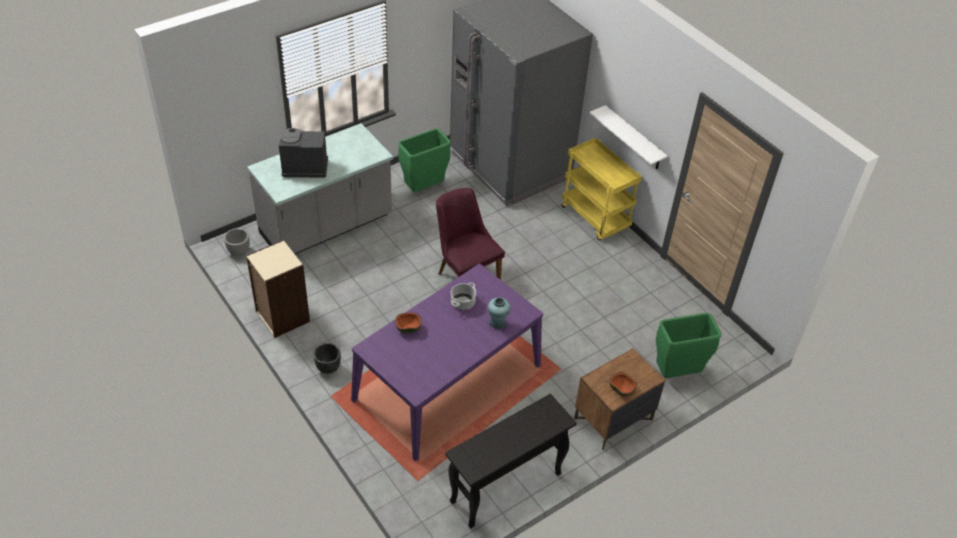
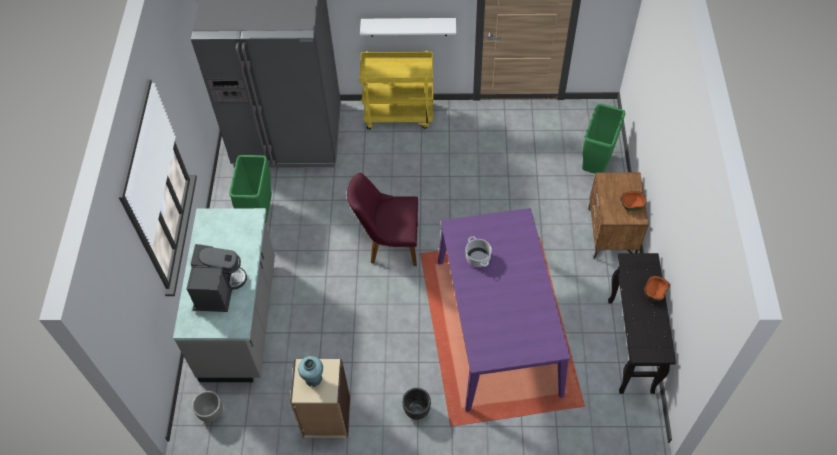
camera: 50 degrees left, 10 degrees up
coffee machine [279,128,328,178] -> coffee machine turned 150 degrees clockwise [186,244,247,312]
bowl [395,313,421,333] -> bowl moved to [644,276,670,301]
turquoise vase [488,298,511,329] -> turquoise vase moved to [298,356,323,387]

